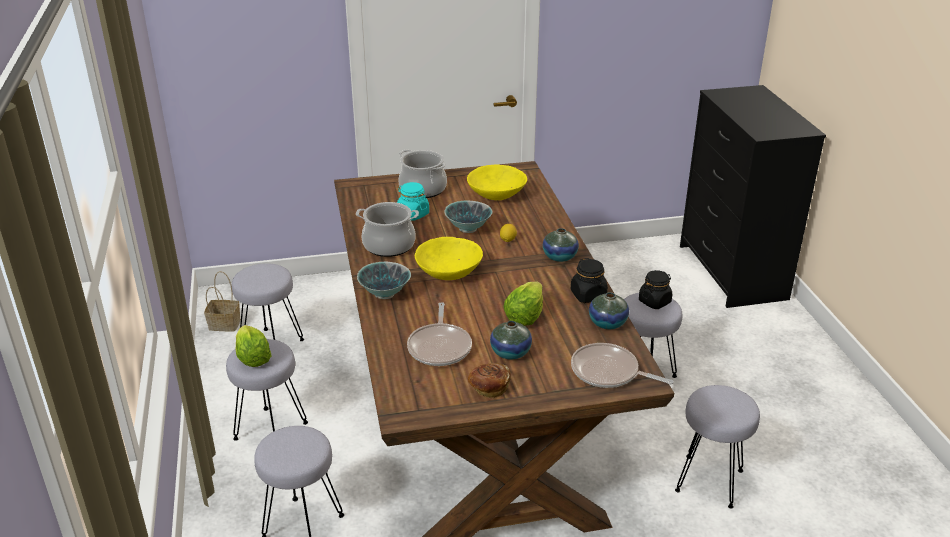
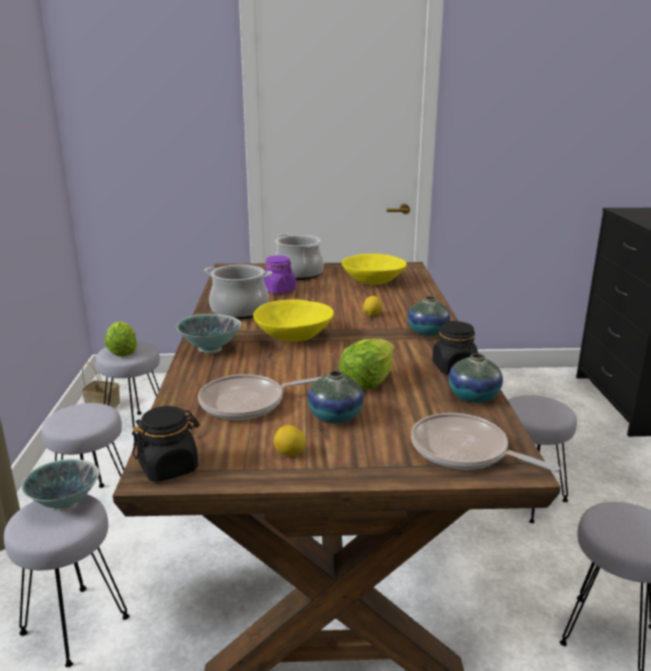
camera: 10 degrees right, 10 degrees down
lettuce [236,325,271,367] -> lettuce moved to [105,321,137,357]
turquoise jar [397,182,429,221] -> purple jar [264,255,296,294]
frying pan [407,302,472,366] -> frying pan turned 60 degrees clockwise [198,374,322,420]
bowl [444,200,493,233] -> bowl moved to [22,459,100,511]
bread [468,363,511,399] -> lemon [274,425,307,456]
black jar [639,270,672,309] -> black jar moved to [132,406,200,482]

